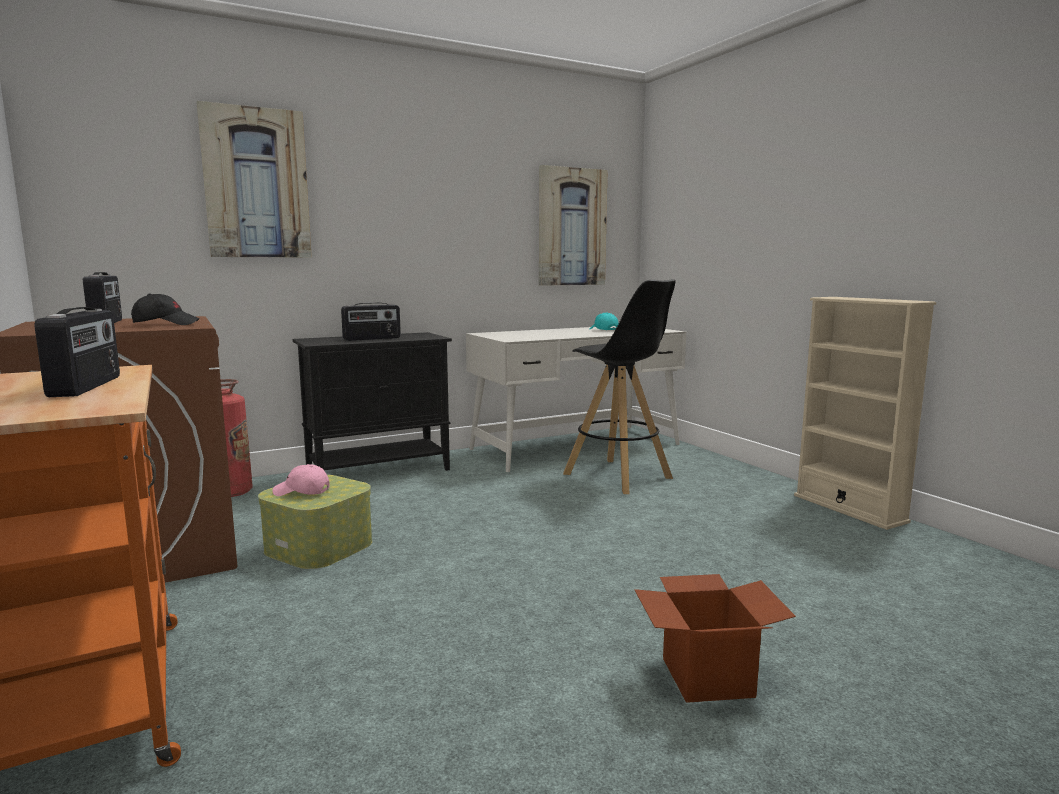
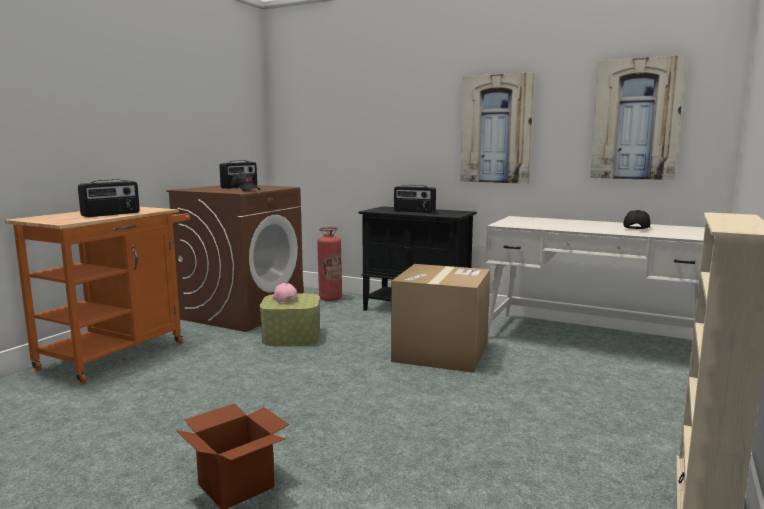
camera: 55 degrees right, 0 degrees up
picture [197,101,312,258] -> picture moved to [460,72,535,184]
black stool [563,279,676,494] -> none
turquoise cap [590,313,619,330] -> black cap [623,210,651,229]
none -> cardboard box [391,264,490,373]

